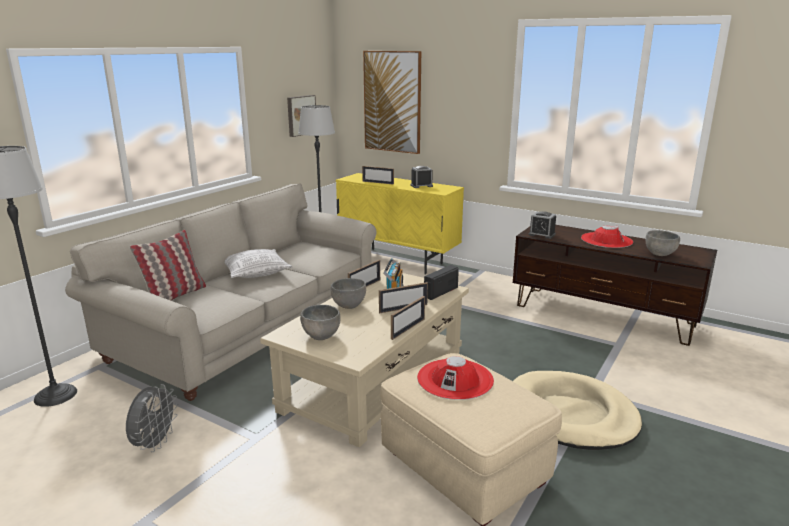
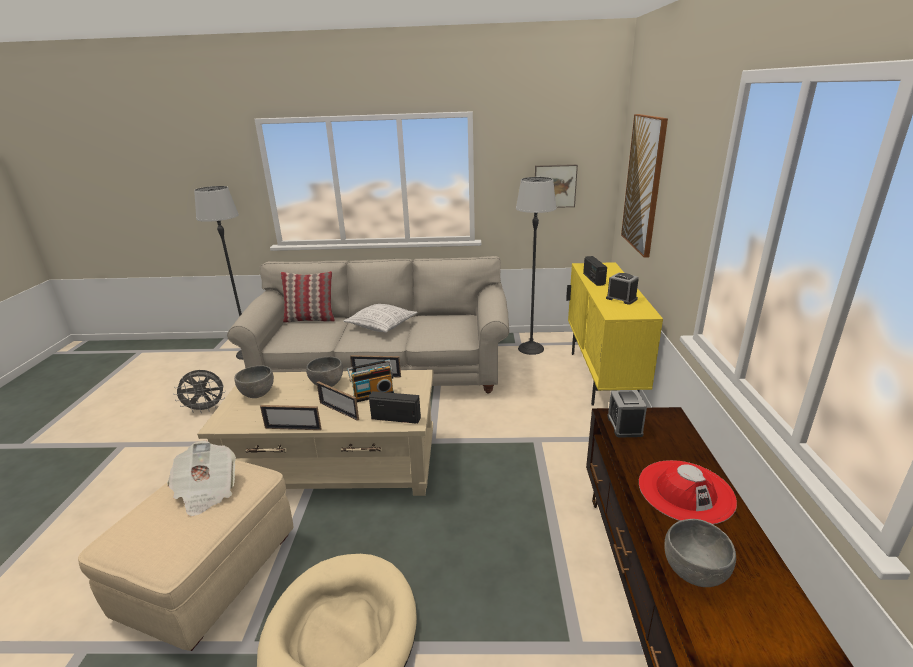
camera: 60 degrees right, 5 degrees up
picture frame [362,166,394,184] -> radio [583,256,607,286]
red hat [417,356,494,400] -> newspaper [167,440,236,516]

